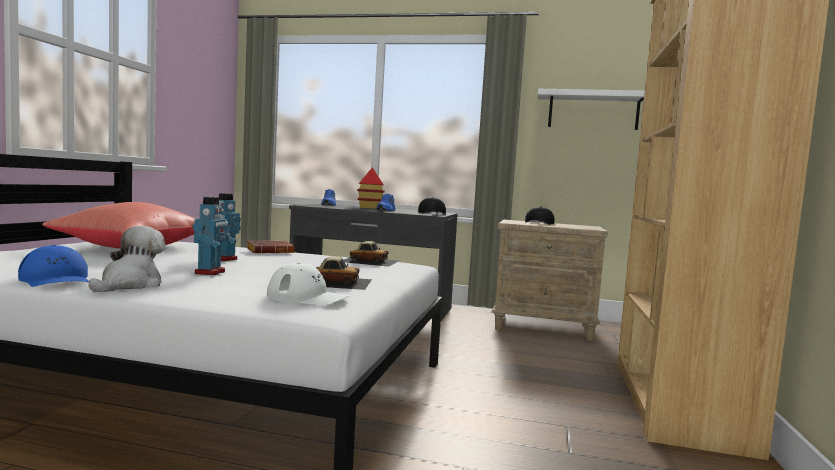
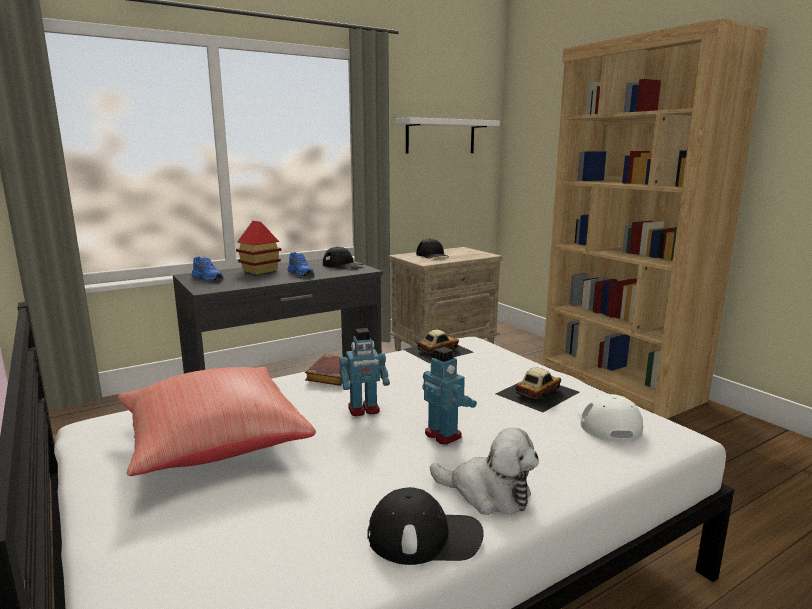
camera: 45 degrees left, 10 degrees up
blue cap [18,245,89,287] -> black cap [367,487,484,565]
plush toy [89,226,165,292] -> plush toy turned 150 degrees clockwise [430,428,539,515]
white cap [267,262,350,306] -> white cap turned 60 degrees counterclockwise [576,394,643,442]

